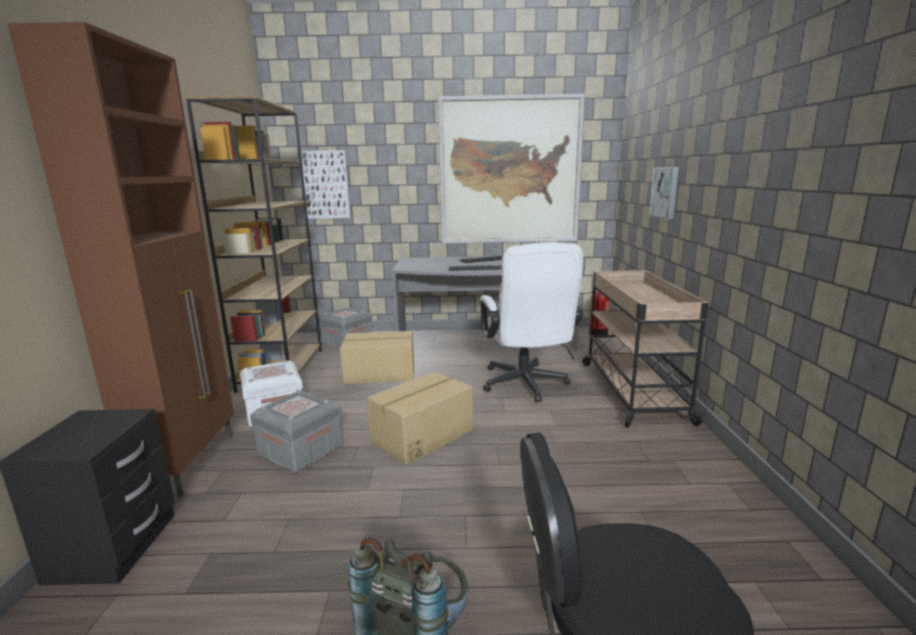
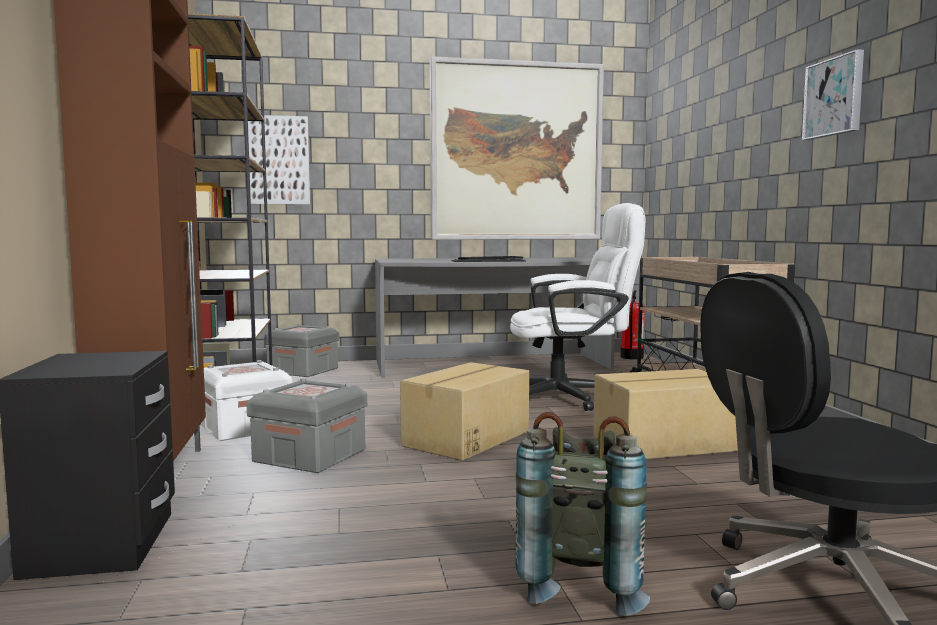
camera: 10 degrees left, 10 degrees down
cardboard box [340,331,414,385] -> cardboard box moved to [593,369,738,459]
white office chair [480,242,583,402] -> white office chair turned 75 degrees counterclockwise [510,203,645,411]
picture [649,167,679,219] -> picture moved to [802,49,864,140]

